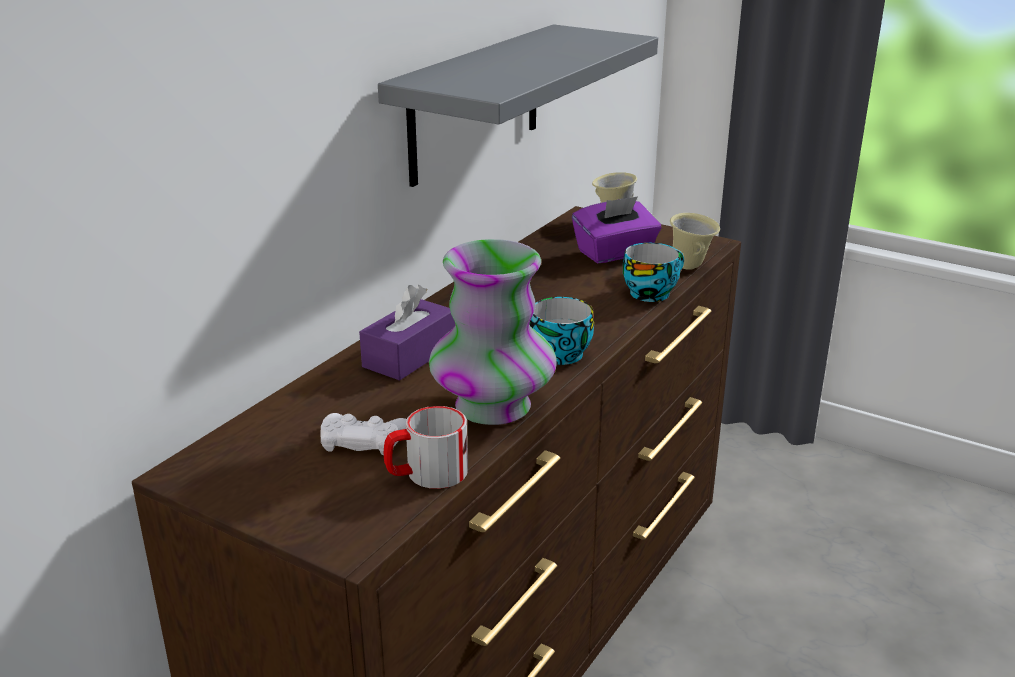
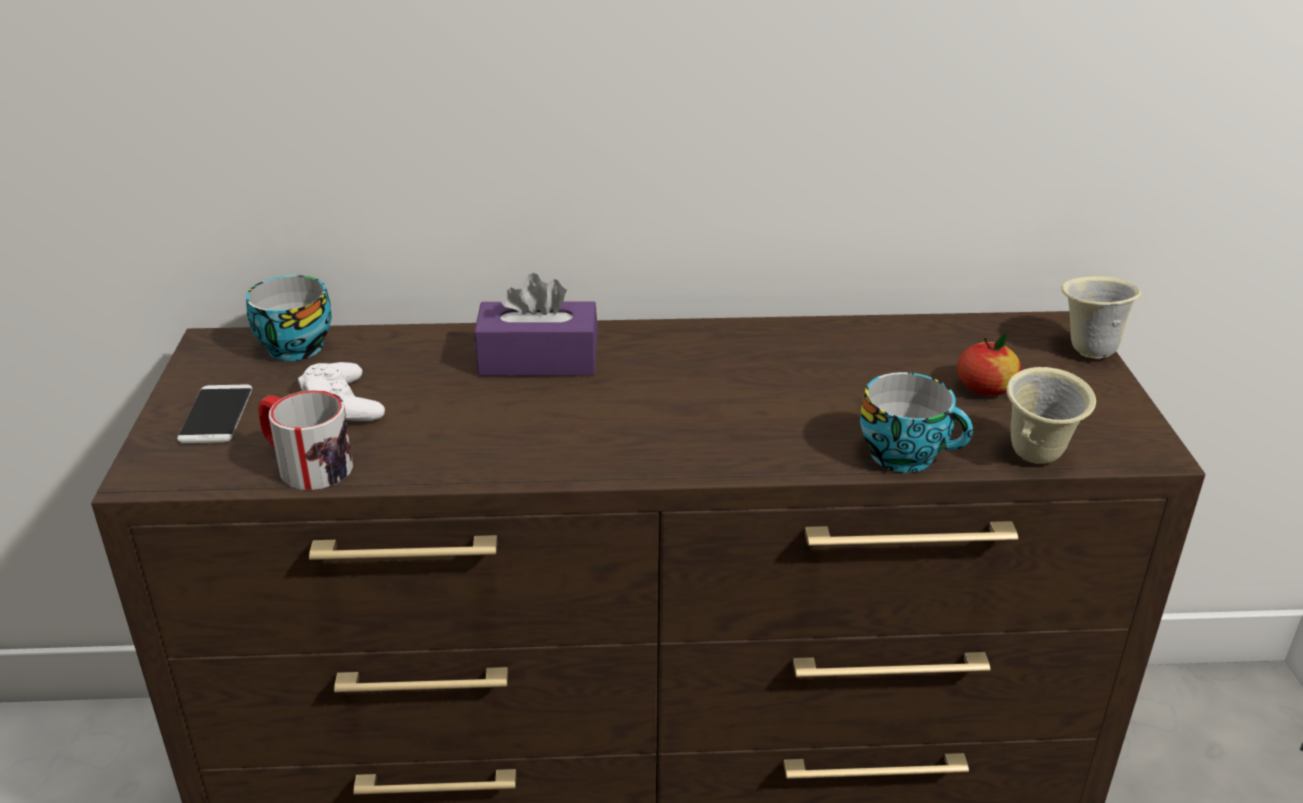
camera: 55 degrees right, 5 degrees up
grey shelf [378,24,658,187] -> none
vase [429,239,557,425] -> none
cup [529,297,594,365] -> cup moved to [246,275,332,361]
purple tissue box [572,196,661,264] -> apple [957,334,1021,396]
none -> phone [177,384,252,443]

